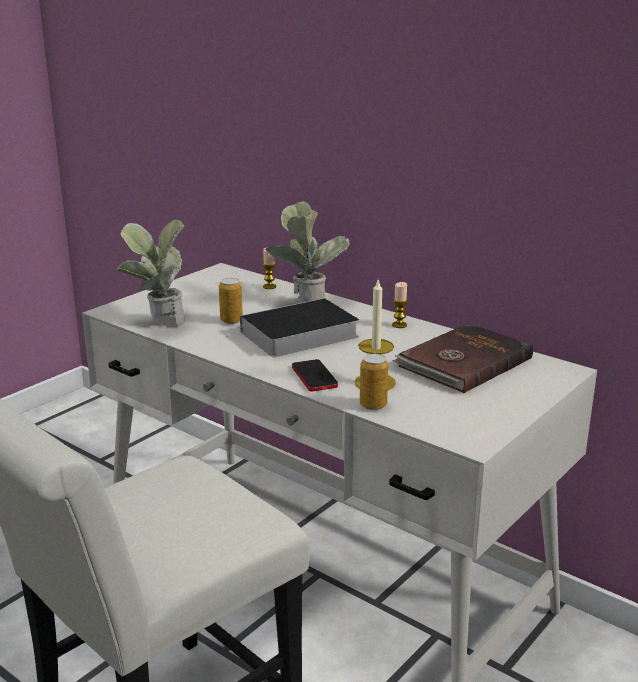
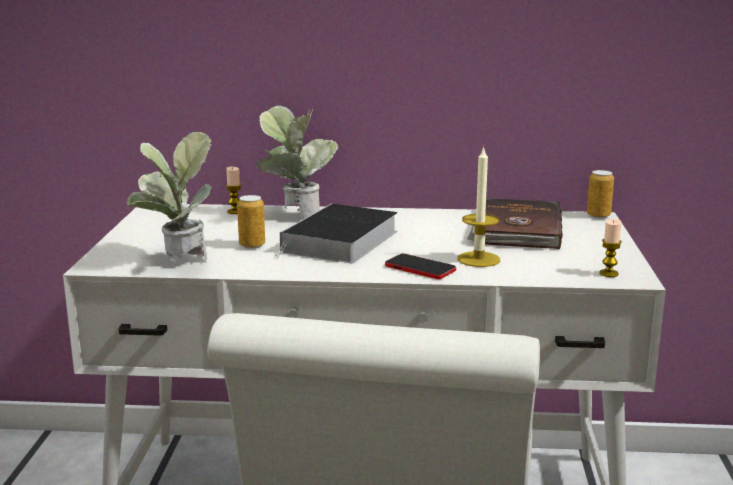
camera: 35 degrees left, 5 degrees down
can [360,354,389,410] -> can moved to [587,170,614,218]
candle [392,282,408,328] -> candle moved to [599,219,622,277]

